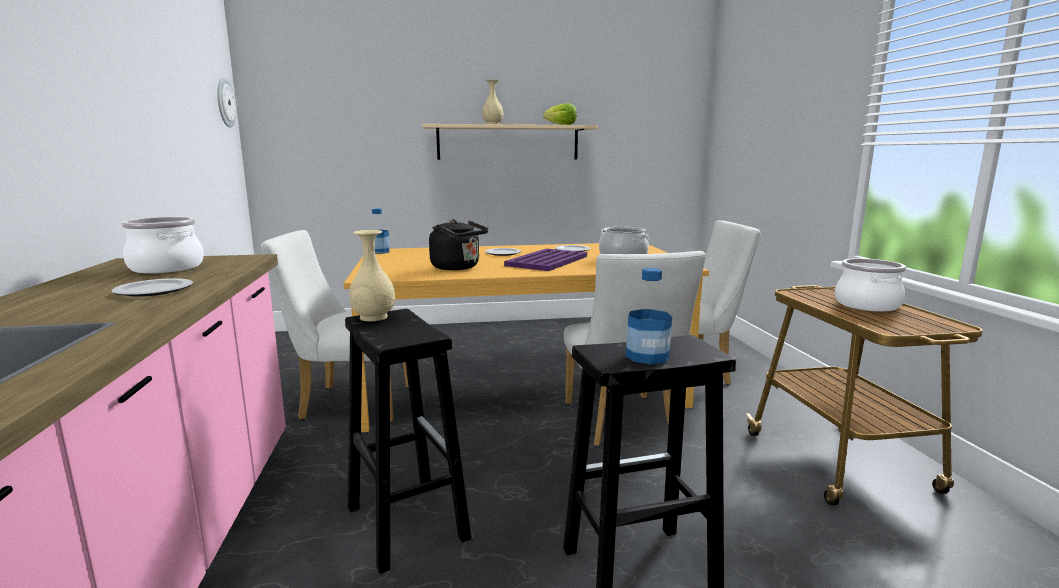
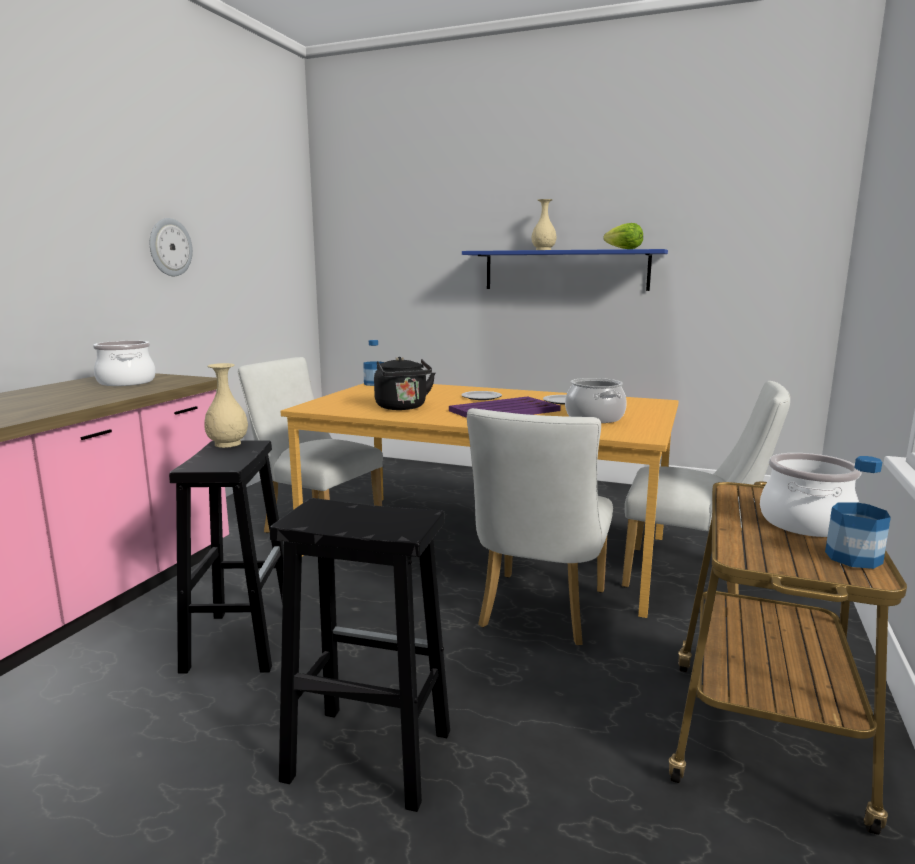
camera: 30 degrees right, 0 degrees up
plate [111,278,193,297] -> none
wall clock [218,78,236,127] -> wall clock moved to [150,218,193,276]
beige shelf [423,124,598,160] -> blue shelf [462,249,668,291]
bottle [626,268,672,364] -> bottle moved to [825,456,891,569]

